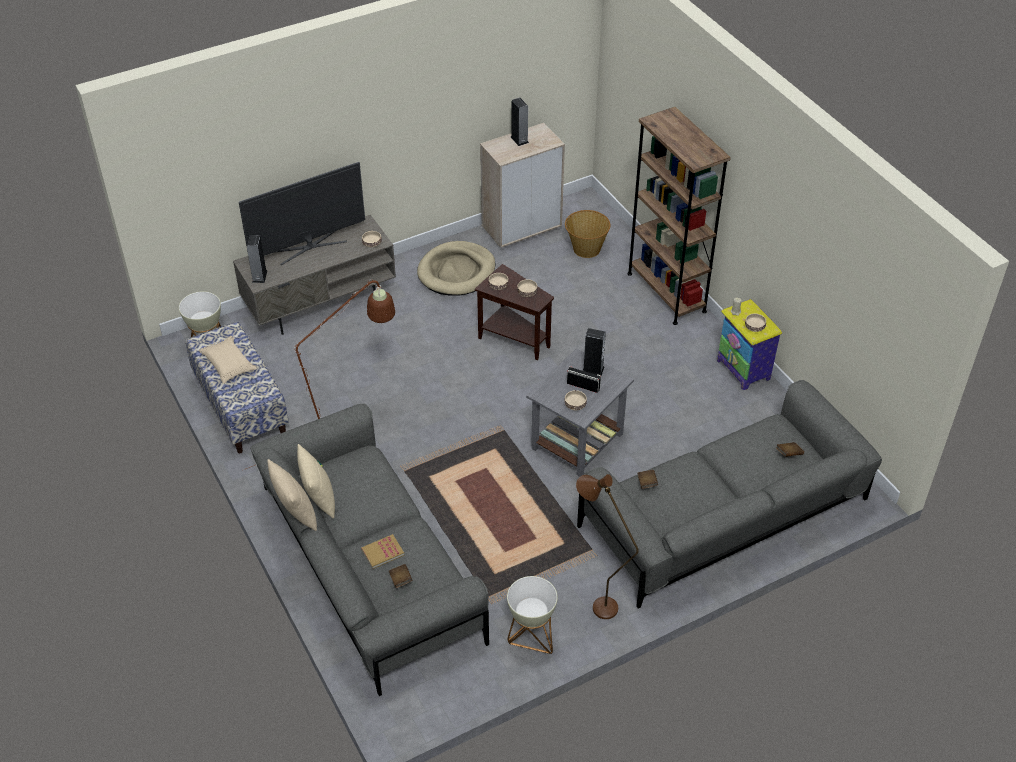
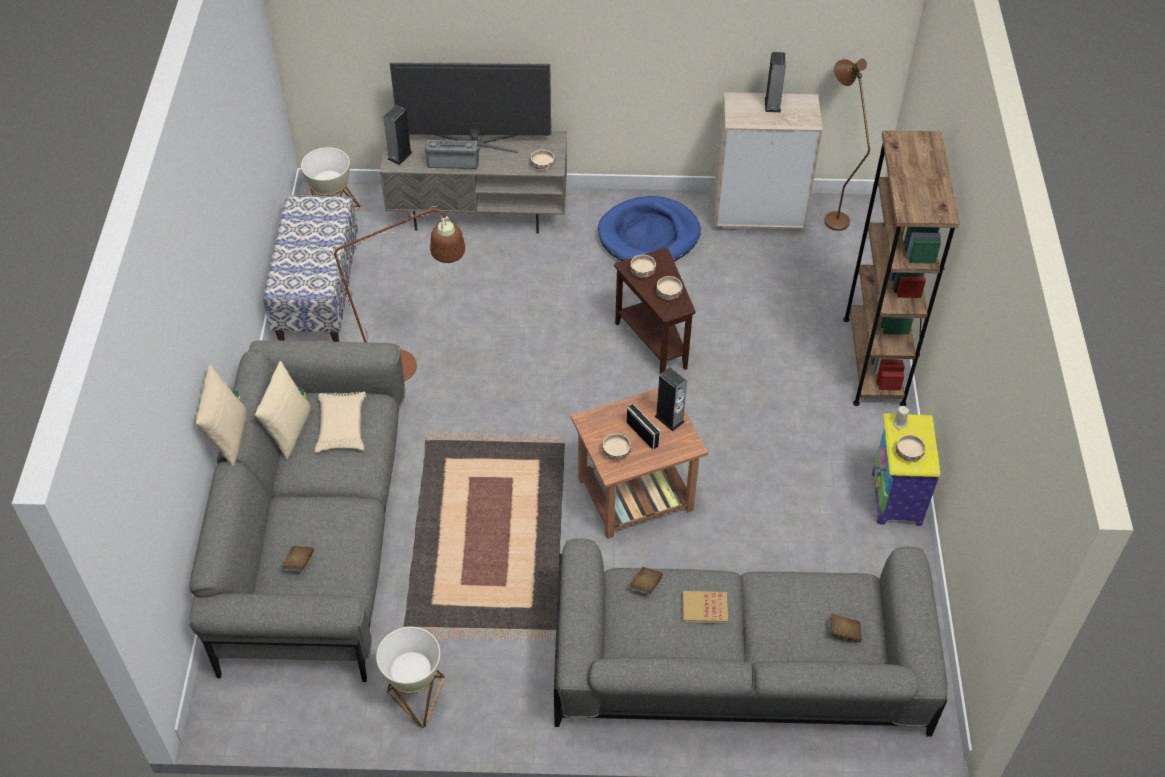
camera: 30 degrees right, 5 degrees up
beige pillow [199,336,257,384] -> beige pillow moved to [315,392,366,453]
book [361,534,404,569] -> book moved to [683,591,728,624]
beige dog bed [417,241,496,296] -> blue dog bed [598,196,701,261]
grey side table [526,348,634,477] -> brown side table [571,389,708,539]
basket [565,210,610,258] -> none
brown floor lamp [576,474,639,619] -> brown floor lamp moved to [824,59,870,231]
none -> radio [425,139,480,169]

